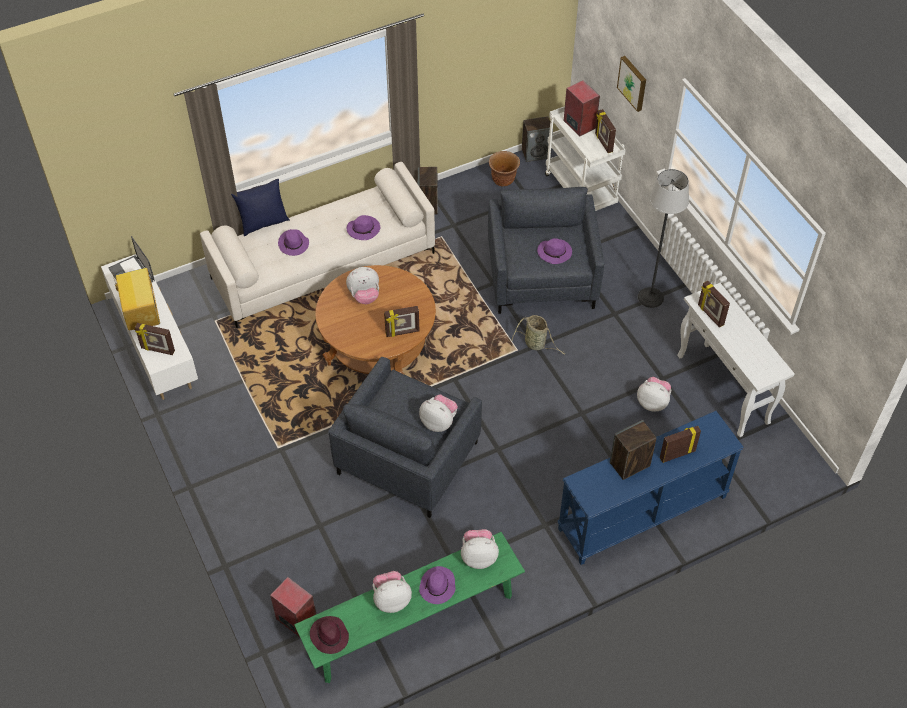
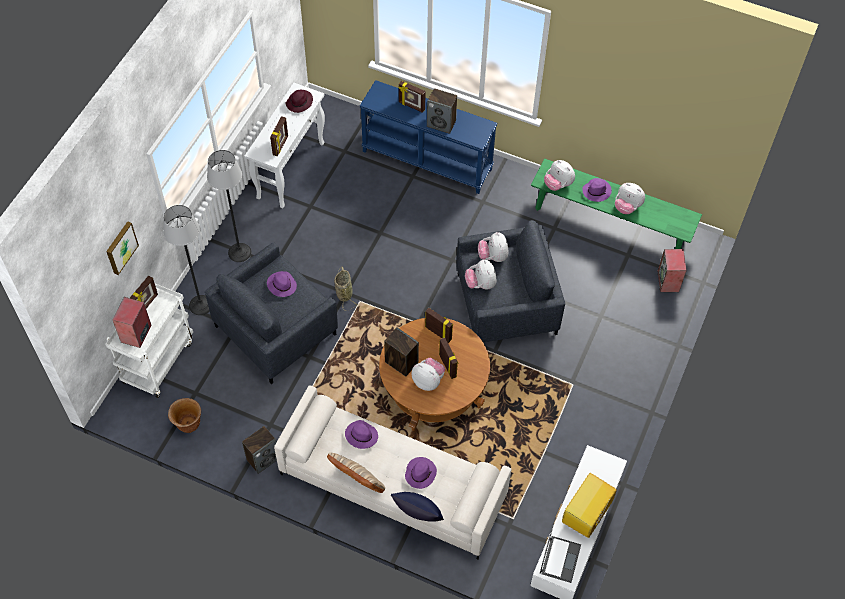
camera: 130 degrees left, 5 degrees up
picture frame [135,323,175,355] -> picture frame moved to [439,338,459,379]
purple hat [310,616,349,654] -> purple hat moved to [286,90,313,113]
speaker [522,116,553,162] -> speaker moved to [384,327,419,376]
plush toy [637,377,671,412] -> plush toy moved to [465,259,496,289]
none -> floor lamp [163,205,210,315]
none -> beige pillow [327,452,385,493]

